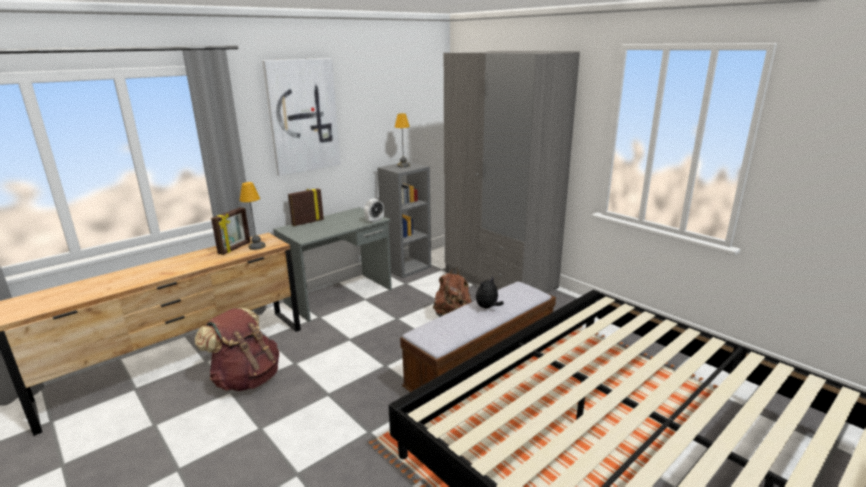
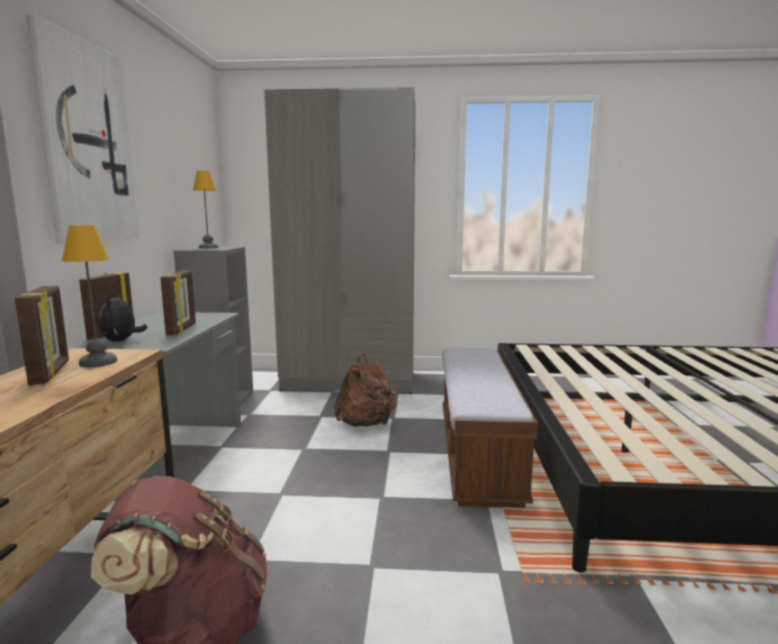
camera: 45 degrees left, 10 degrees down
alarm clock [364,198,384,223] -> none
plush toy [476,277,504,308] -> plush toy moved to [99,292,147,342]
none -> picture frame [160,271,196,335]

